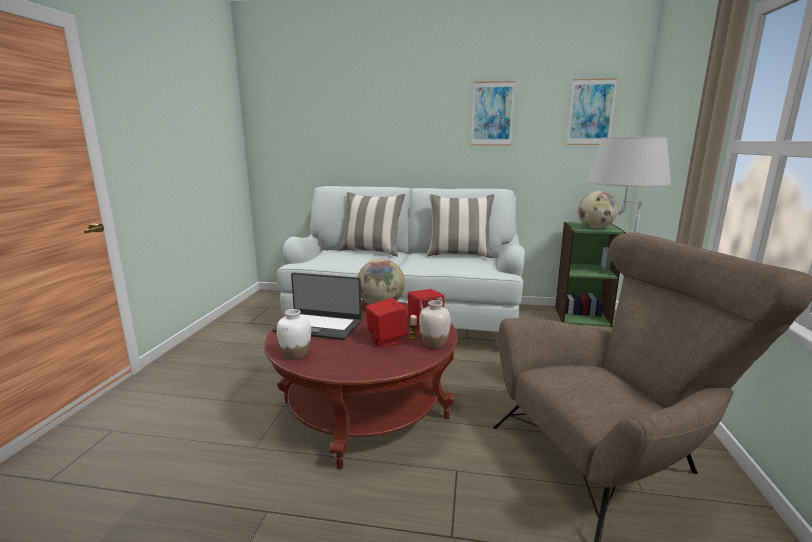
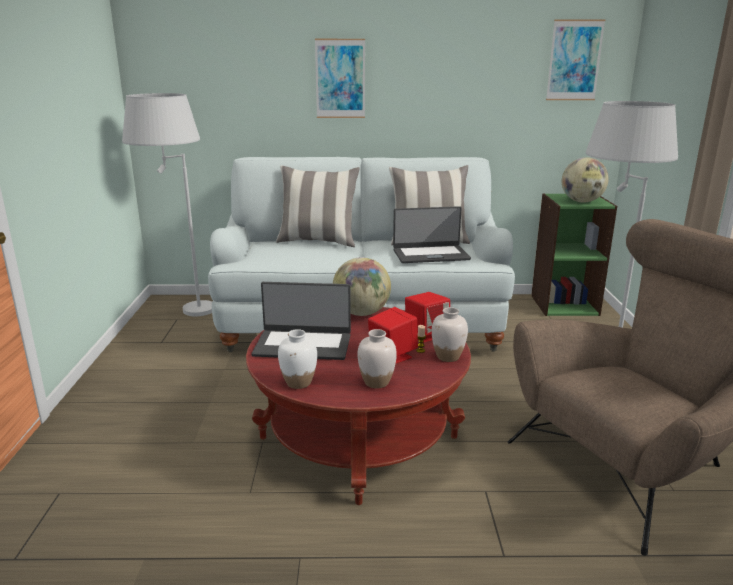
camera: 10 degrees left, 5 degrees up
picture [471,81,515,145] -> picture moved to [315,39,365,118]
none -> white floor lamp [122,93,212,316]
none -> white vase [358,329,397,389]
none -> laptop [393,206,471,263]

